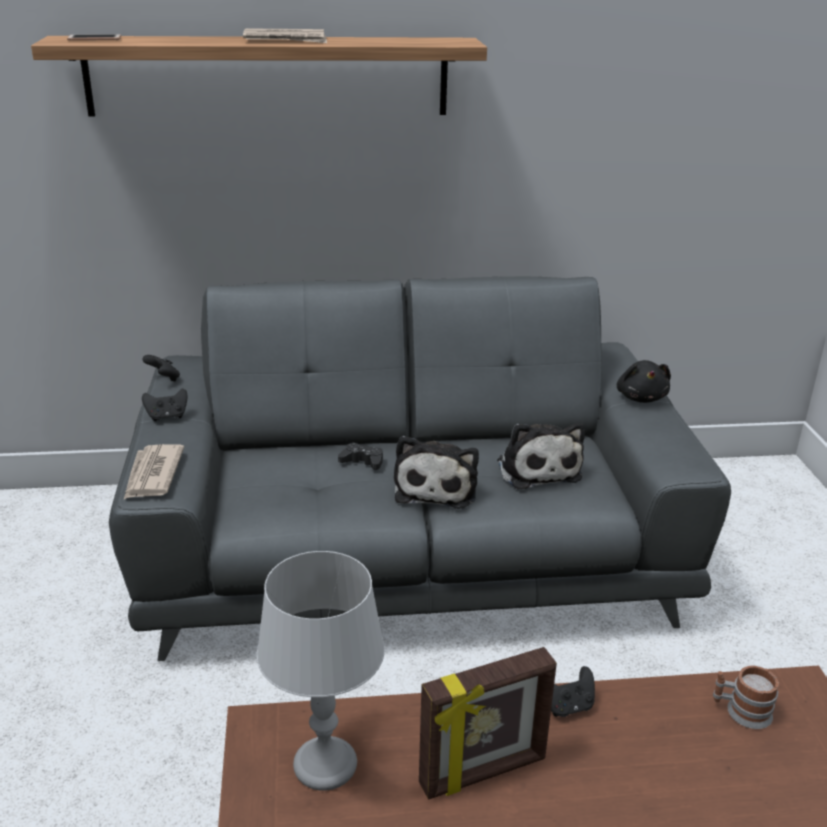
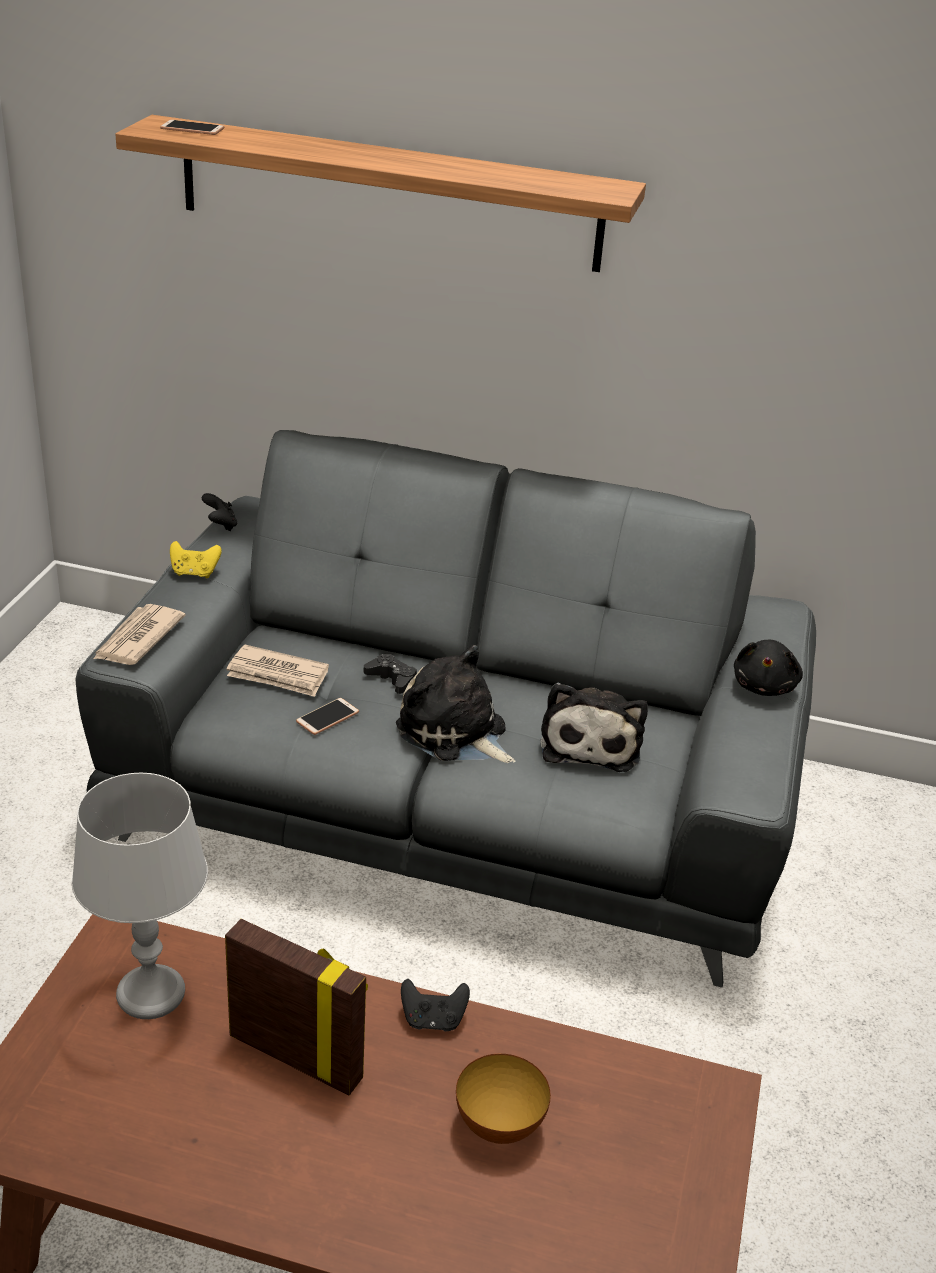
camera: 20 degrees right, 5 degrees up
black game controller [142,389,187,421] -> yellow game controller [170,541,222,578]
newspaper [243,28,327,43] -> newspaper moved to [226,644,329,697]
plush toy [394,436,479,509] -> plush toy turned 105 degrees clockwise [396,645,516,763]
picture frame [419,647,557,800] -> picture frame turned 150 degrees counterclockwise [225,919,368,1095]
mug [713,666,779,729] -> none
none -> phone [296,698,359,735]
none -> bowl [456,1053,551,1144]

